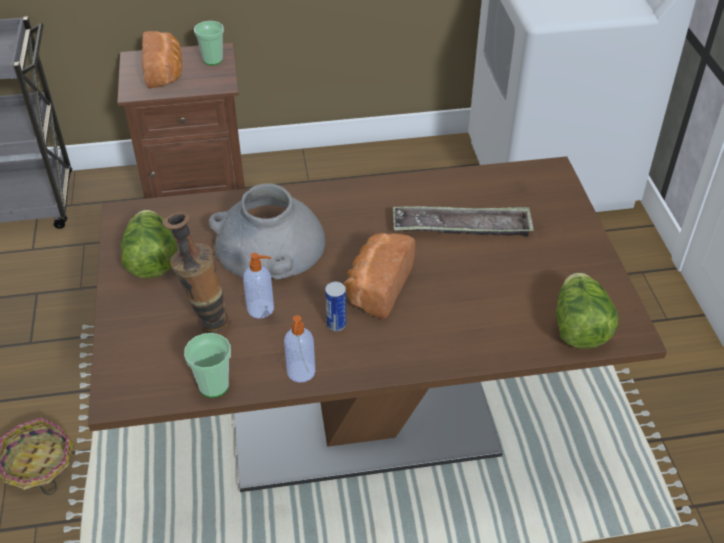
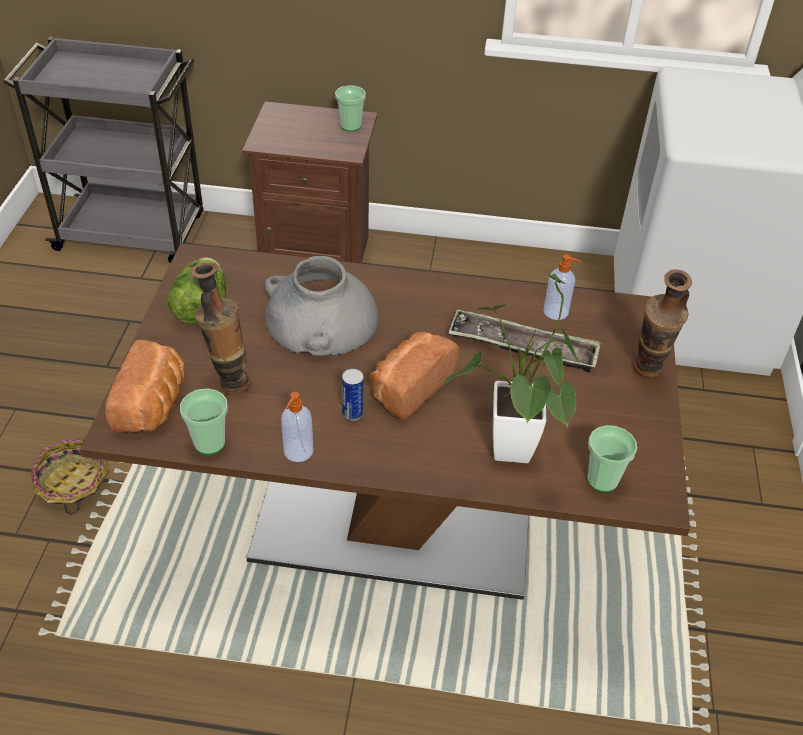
camera: 15 degrees right, 0 degrees up
bread [142,31,182,88] -> bread moved to [105,340,185,432]
soap dispenser [243,253,274,318] -> soap dispenser moved to [543,254,582,320]
lettuce [556,273,619,349] -> cup [587,425,637,492]
none -> potted plant [442,274,579,463]
none -> vase [633,269,692,378]

